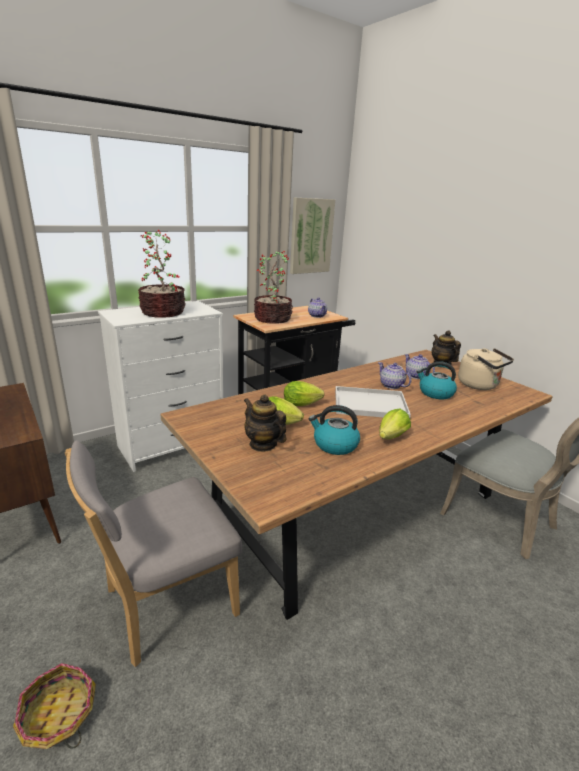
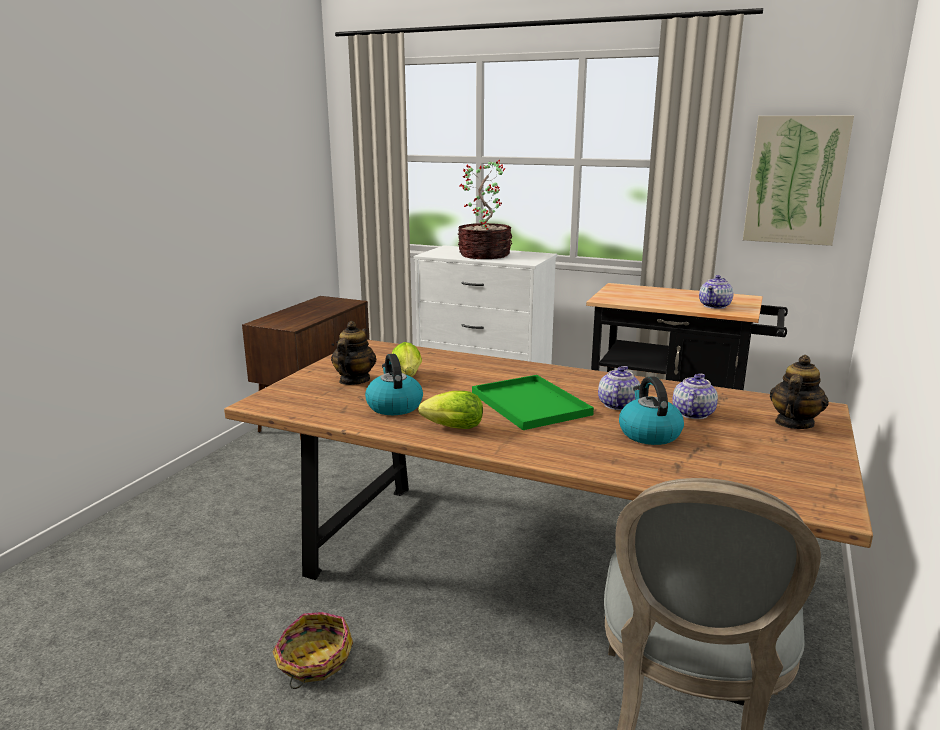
camera: 60 degrees right, 5 degrees down
basket [13,663,96,749] -> basket moved to [272,612,353,689]
grey chair [65,440,242,667] -> none
potted plant [254,251,293,324] -> none
lettuce [284,381,324,406] -> none
white tray [335,386,411,418] -> green tray [472,375,594,430]
beige kettle [458,348,514,390] -> none

